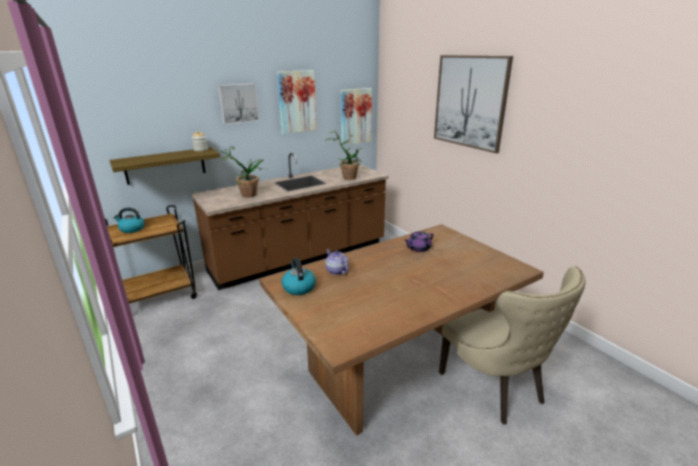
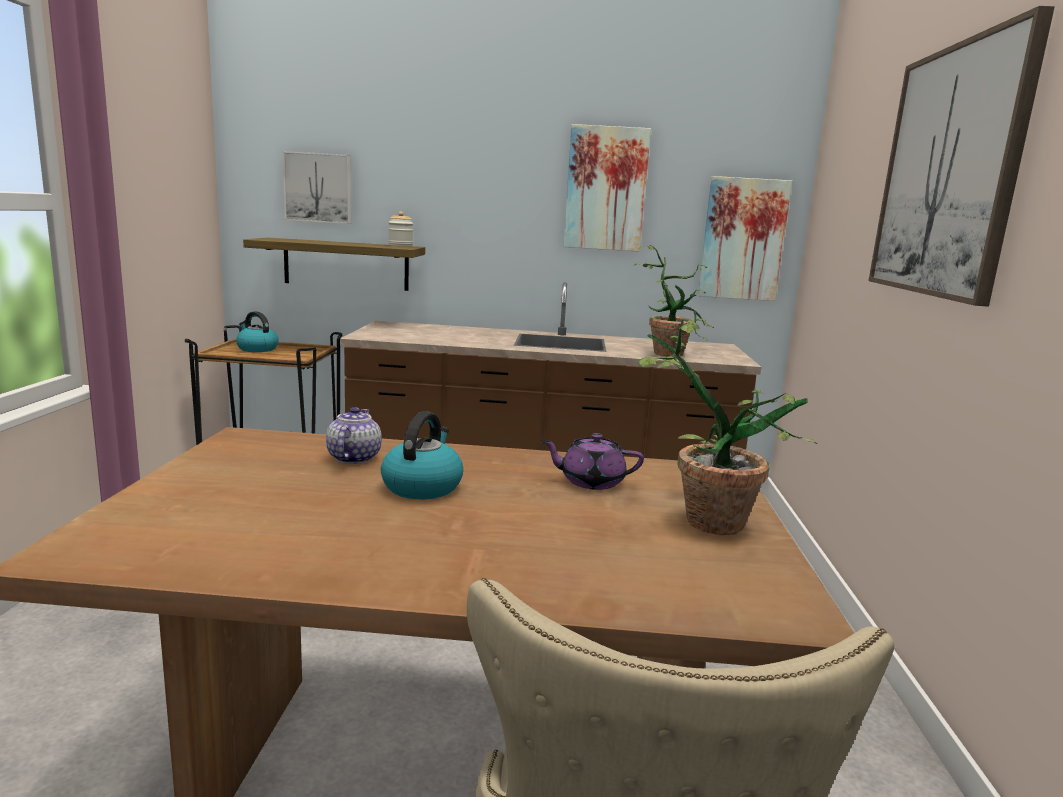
camera: 35 degrees right, 10 degrees down
picture [218,83,259,124] -> picture moved to [282,151,352,224]
potted plant [221,146,263,198] -> potted plant moved to [637,319,817,535]
kettle [282,258,316,295] -> kettle moved to [381,411,463,499]

